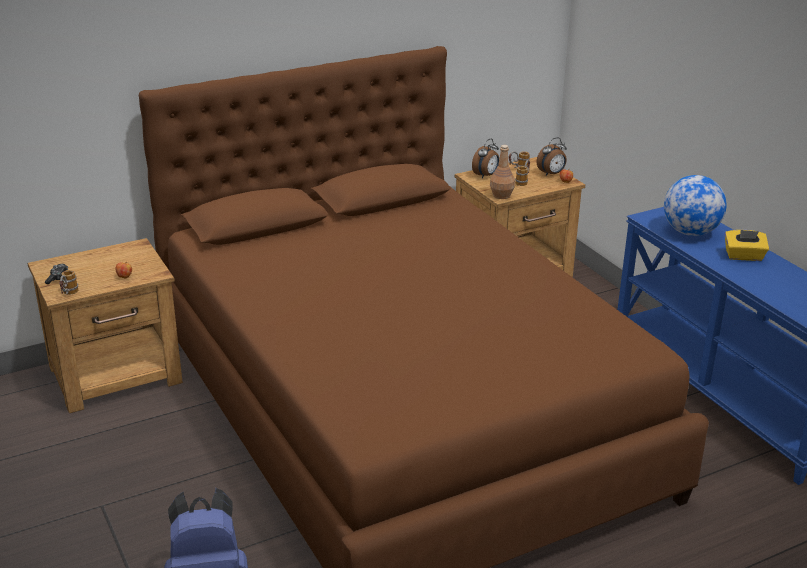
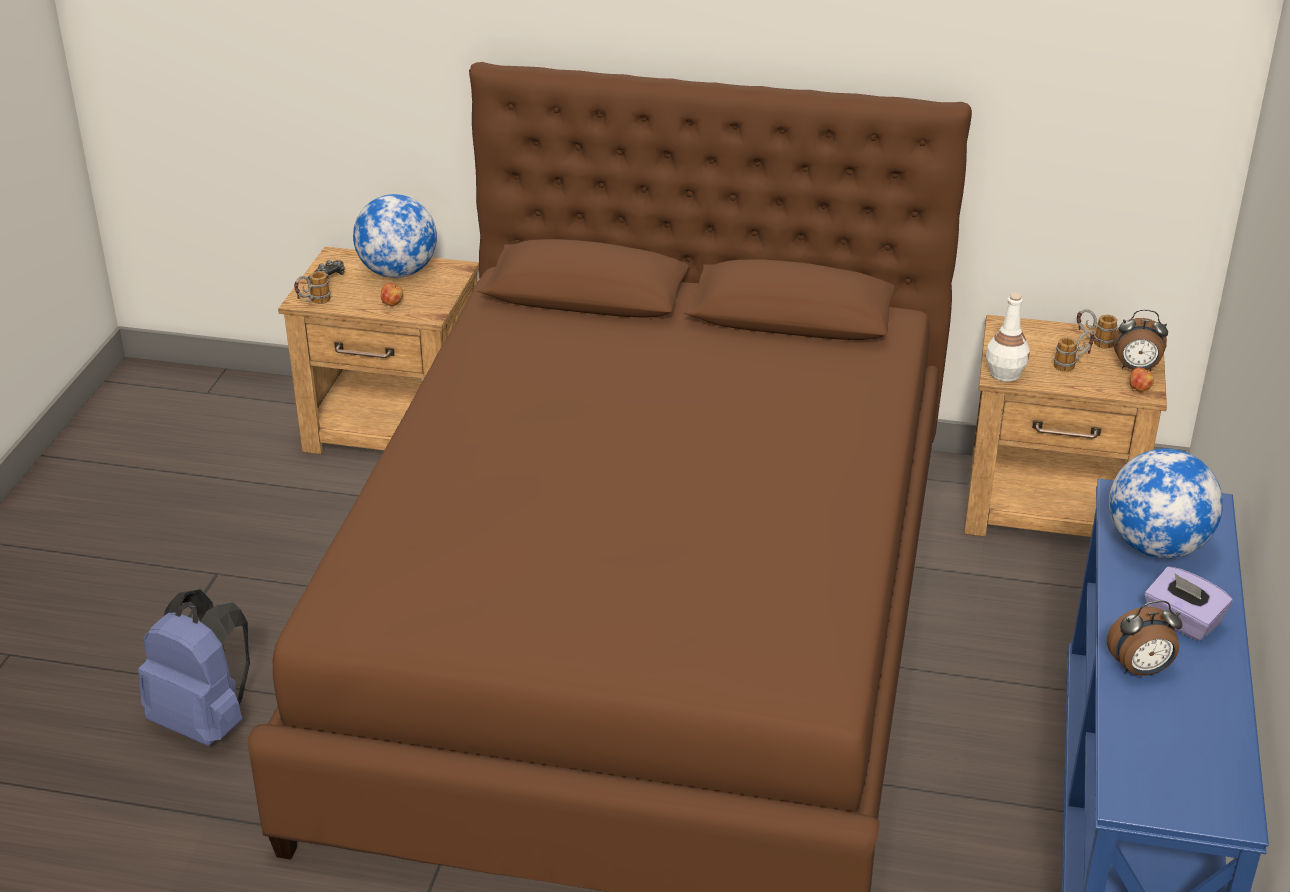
camera: 40 degrees right, 5 degrees up
alarm clock [472,139,499,178] -> alarm clock moved to [1107,601,1183,676]
brown bottle [490,145,515,199] -> white bottle [986,293,1030,382]
yellow tissue box [725,230,769,261] -> purple tissue box [1145,567,1233,641]
none -> globe [353,194,437,278]

